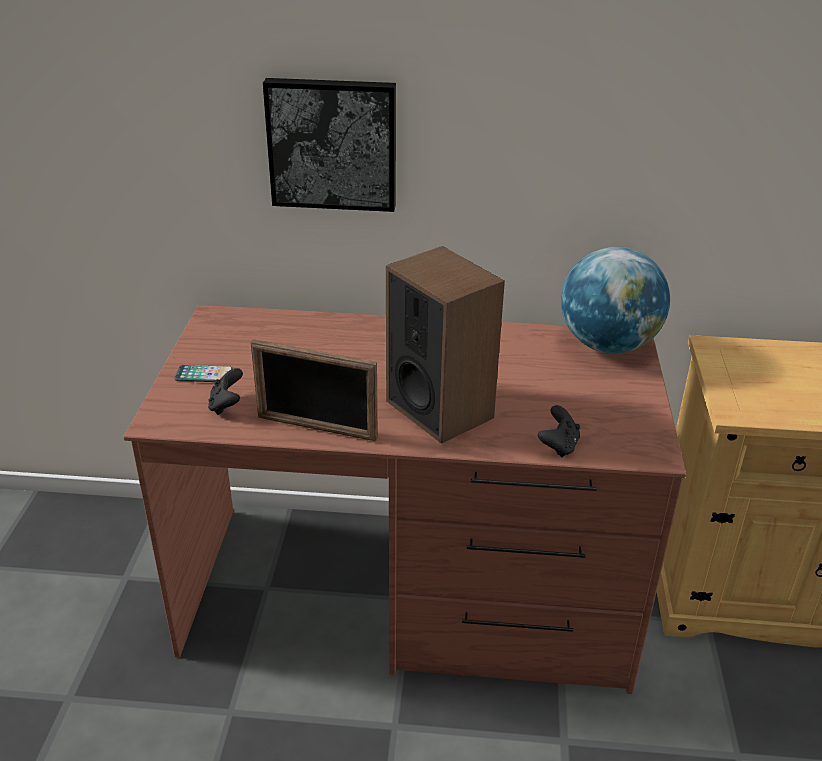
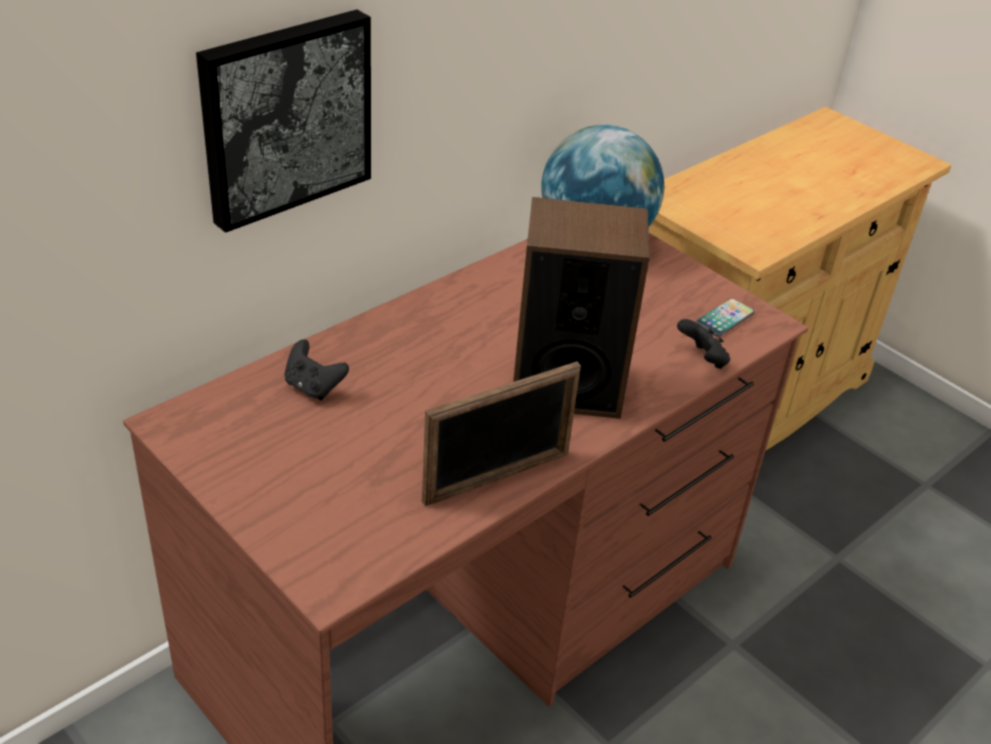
camera: 50 degrees left, 5 degrees up
phone [174,365,233,382] -> phone moved to [696,298,755,336]
black game controller [208,368,243,415] -> black game controller moved to [284,339,349,400]

